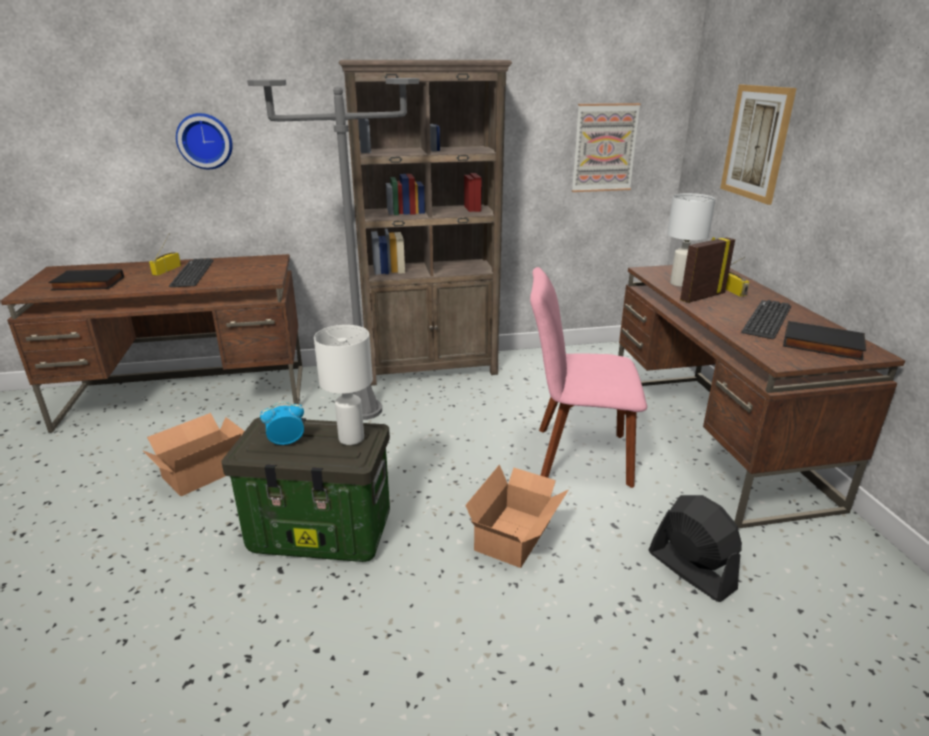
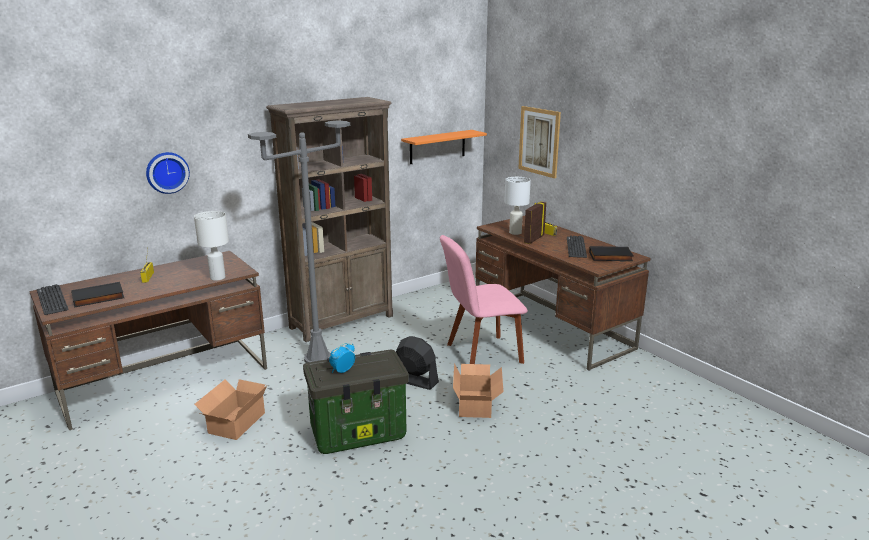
camera: 25 degrees left, 5 degrees down
keyboard [169,258,214,287] -> keyboard moved to [37,284,69,315]
white table lamp [314,325,373,445] -> white table lamp moved to [194,211,229,281]
picture [572,103,641,192] -> orange shelf [401,130,487,164]
black fan [649,495,742,602] -> black fan moved to [396,336,439,390]

